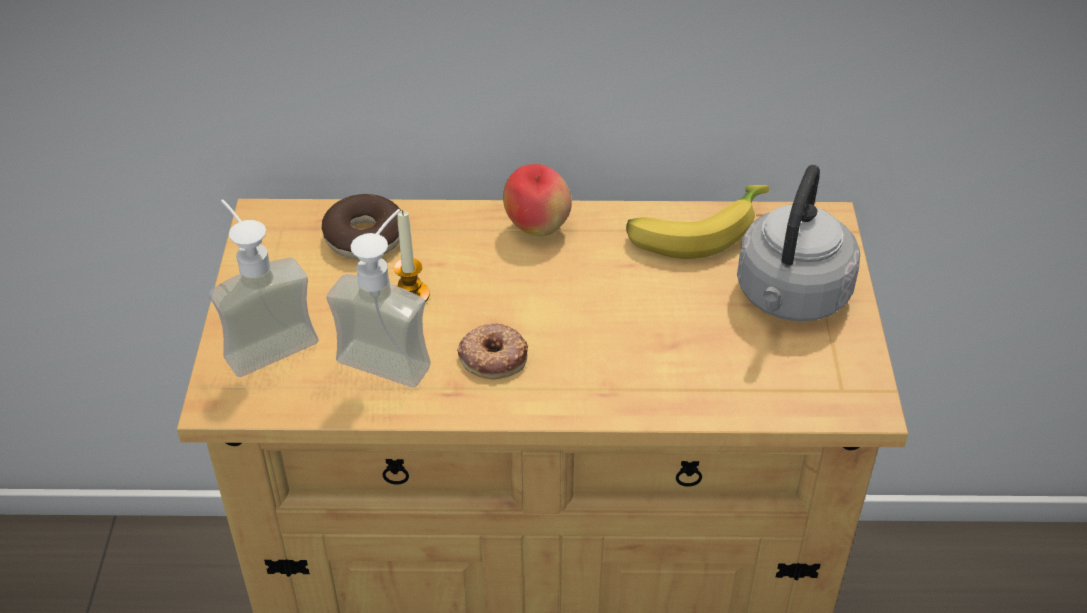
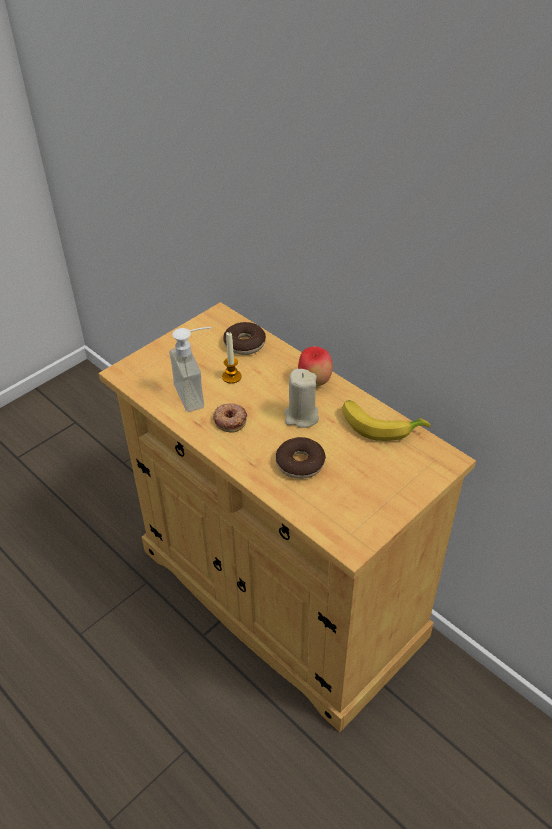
camera: 45 degrees right, 0 degrees up
soap dispenser [209,199,318,377] -> none
grey kettle [737,165,860,321] -> none
none -> donut [276,437,326,479]
none -> beige candle [284,369,319,428]

